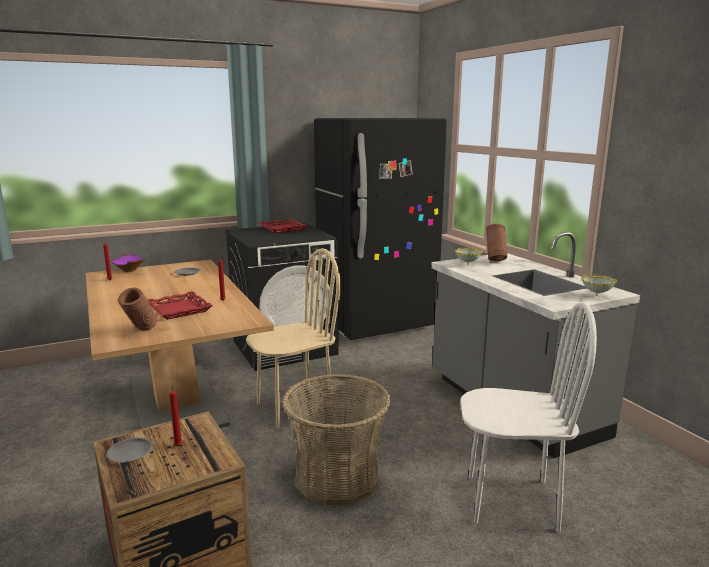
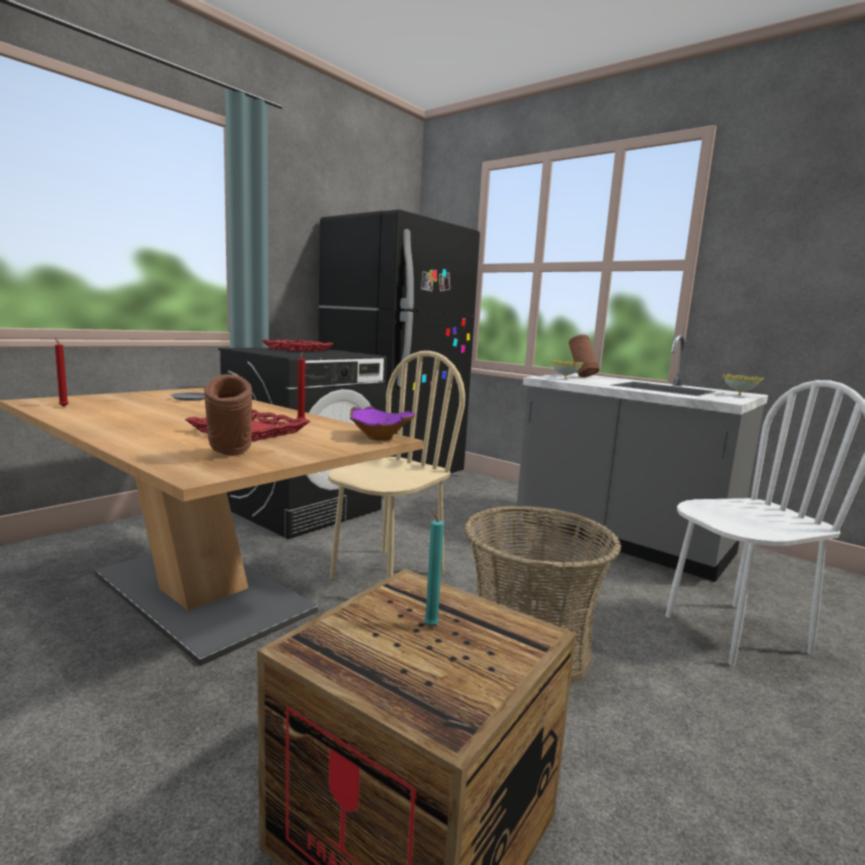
camera: 25 degrees left, 5 degrees down
grey plate [106,437,153,463] -> none
purple bowl [110,254,146,272] -> purple bowl moved to [350,406,415,441]
red candle [169,384,182,446] -> turquoise candle [424,507,444,626]

